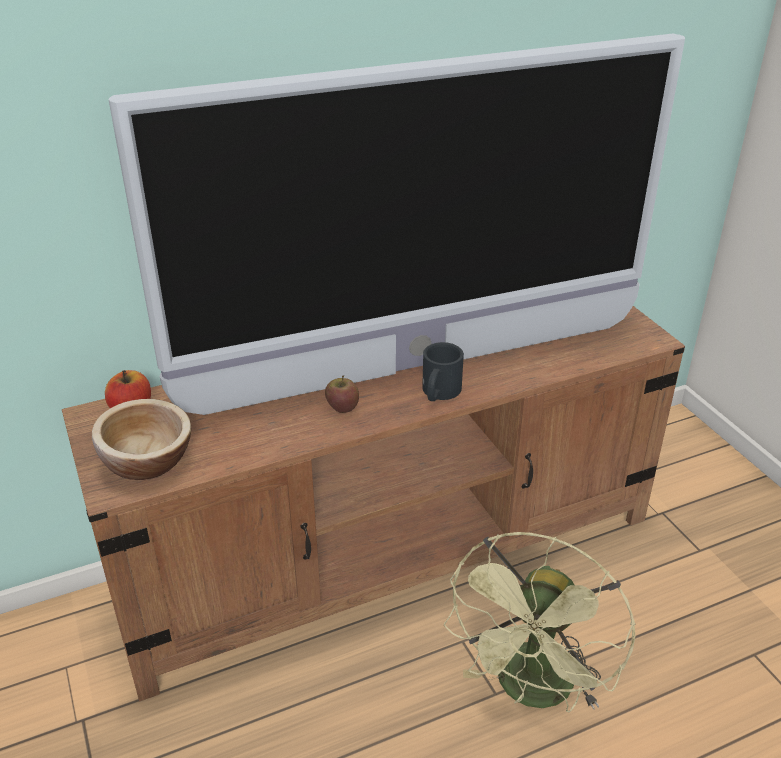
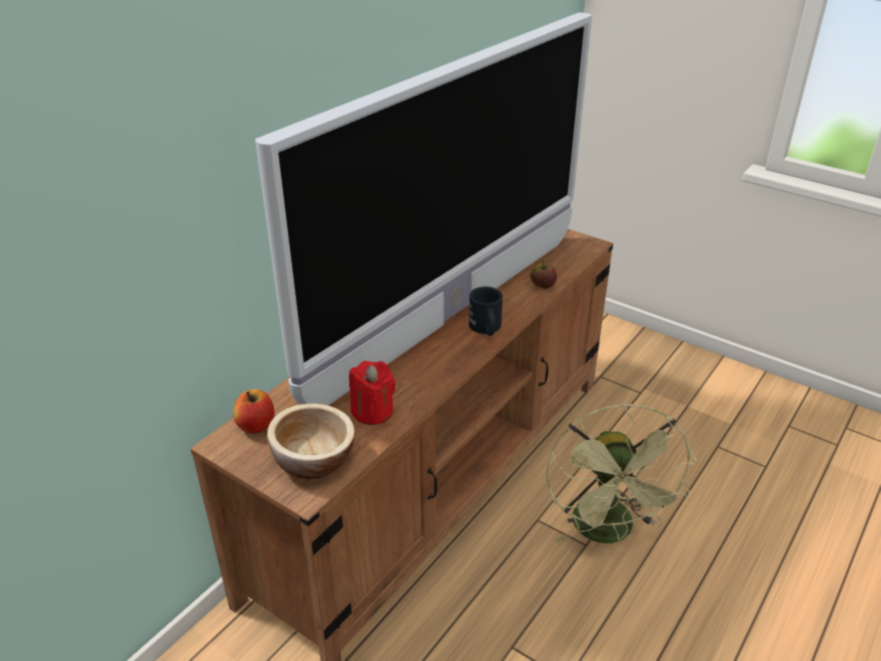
camera: 30 degrees left, 0 degrees up
apple [325,375,359,413] -> apple moved to [530,261,557,289]
none -> red candle [349,361,396,425]

